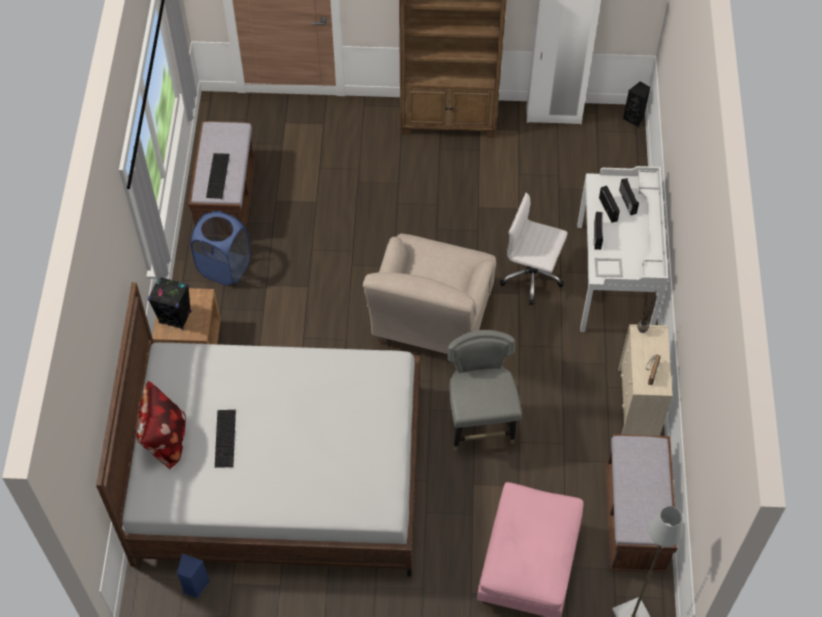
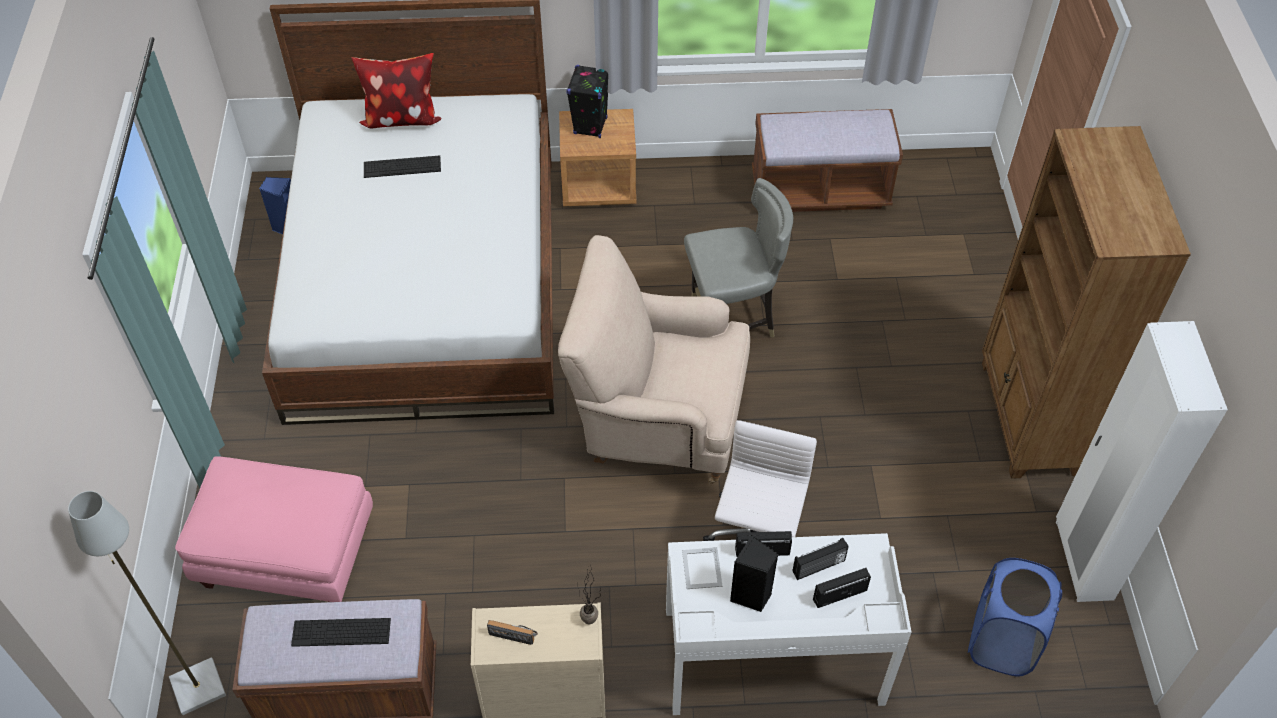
camera: 85 degrees right, 5 degrees down
blue laundry basket [190,211,251,286] -> blue laundry basket moved to [968,558,1062,676]
keyboard [206,153,229,199] -> keyboard moved to [291,618,391,647]
grey chair [447,330,522,451] -> grey chair moved to [684,178,793,338]
black speaker [623,82,650,127] -> black speaker moved to [730,535,778,612]

